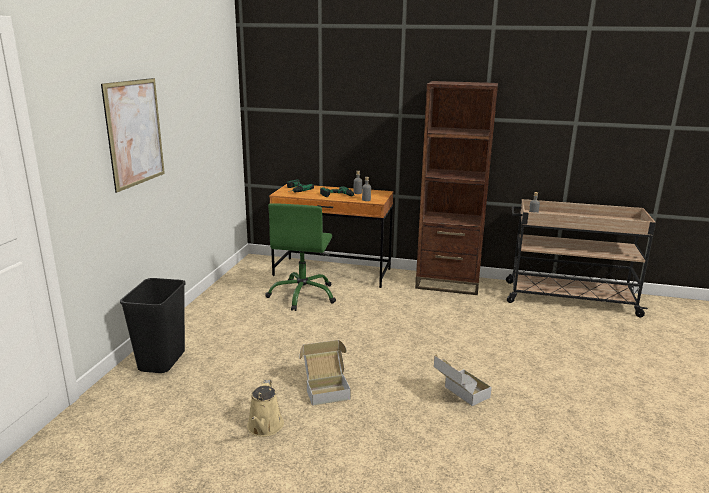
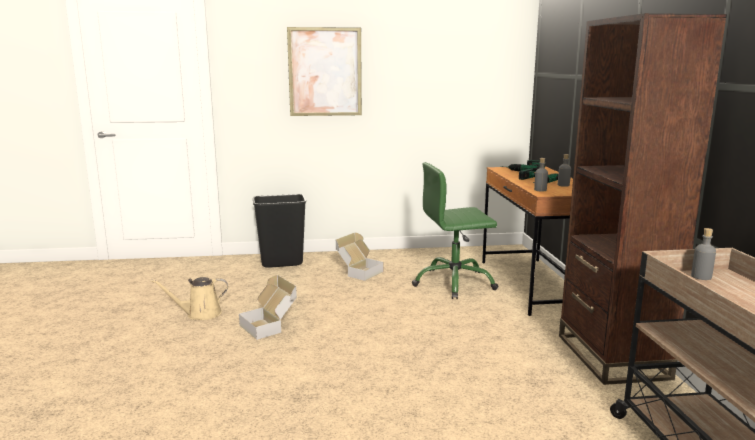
camera: 70 degrees right, 5 degrees down
cardboard box [434,354,492,406] -> cardboard box moved to [336,233,383,281]

